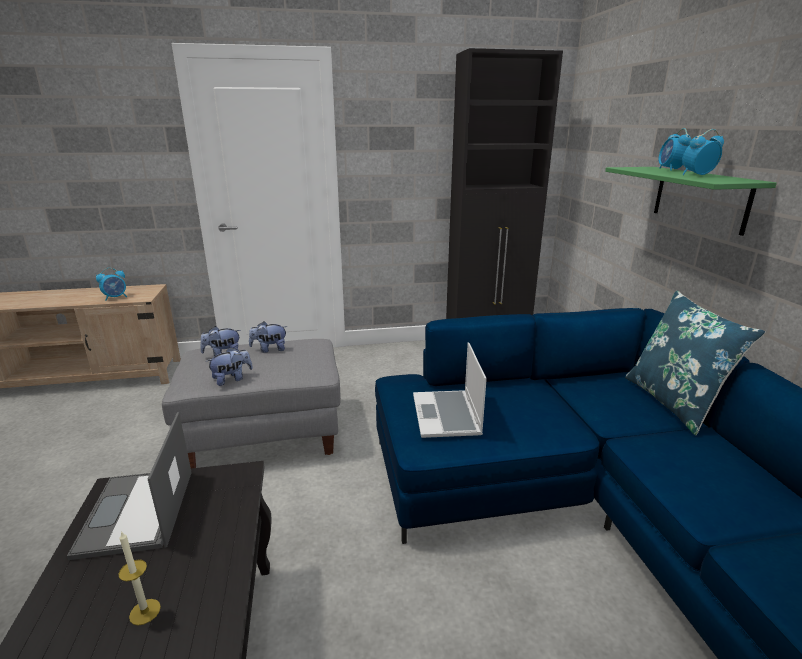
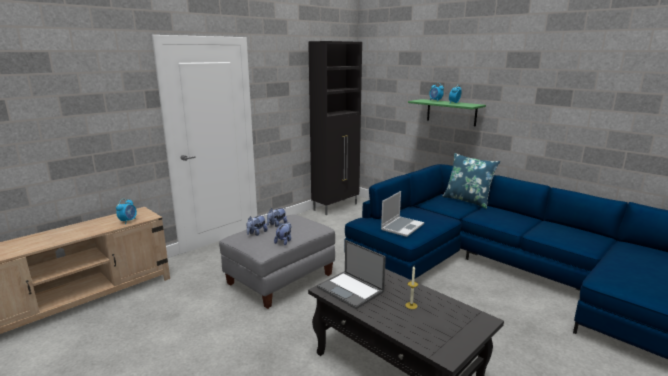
camera: 35 degrees left, 5 degrees down
laptop [413,342,487,438] -> laptop turned 105 degrees counterclockwise [381,191,424,237]

